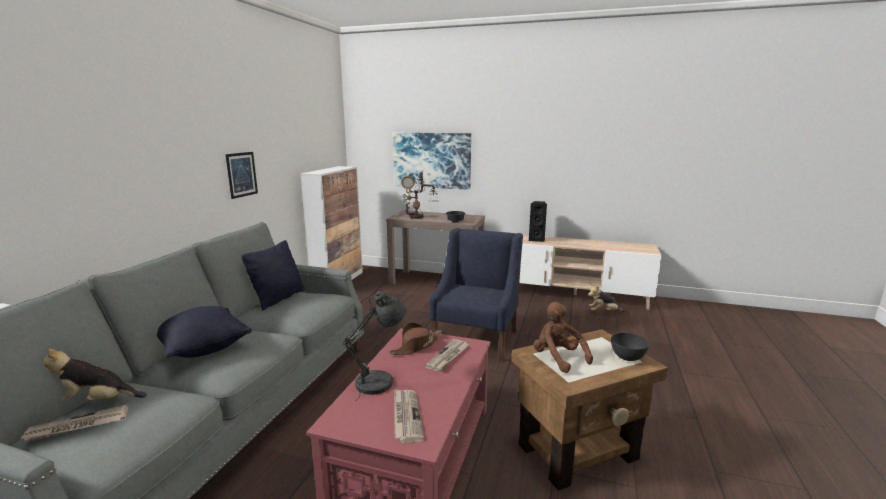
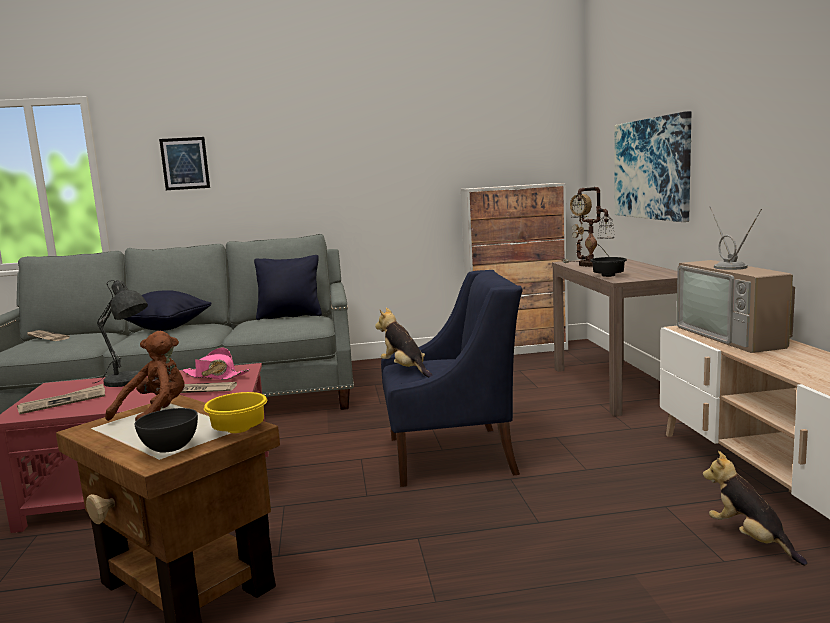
camera: 65 degrees right, 5 degrees down
plush toy [44,349,147,402] -> plush toy moved to [375,308,433,378]
picture [225,152,258,199] -> picture moved to [159,137,210,190]
brown hat [389,323,442,355] -> pink hat [182,347,250,380]
black speaker [529,201,547,242] -> television [677,206,795,353]
none -> yellow bowl [204,392,267,433]

